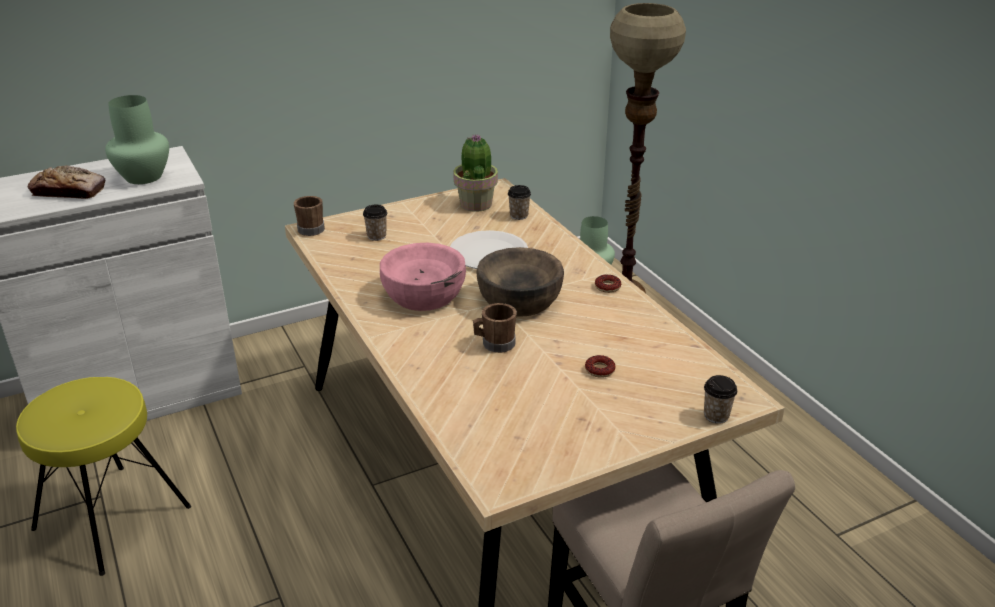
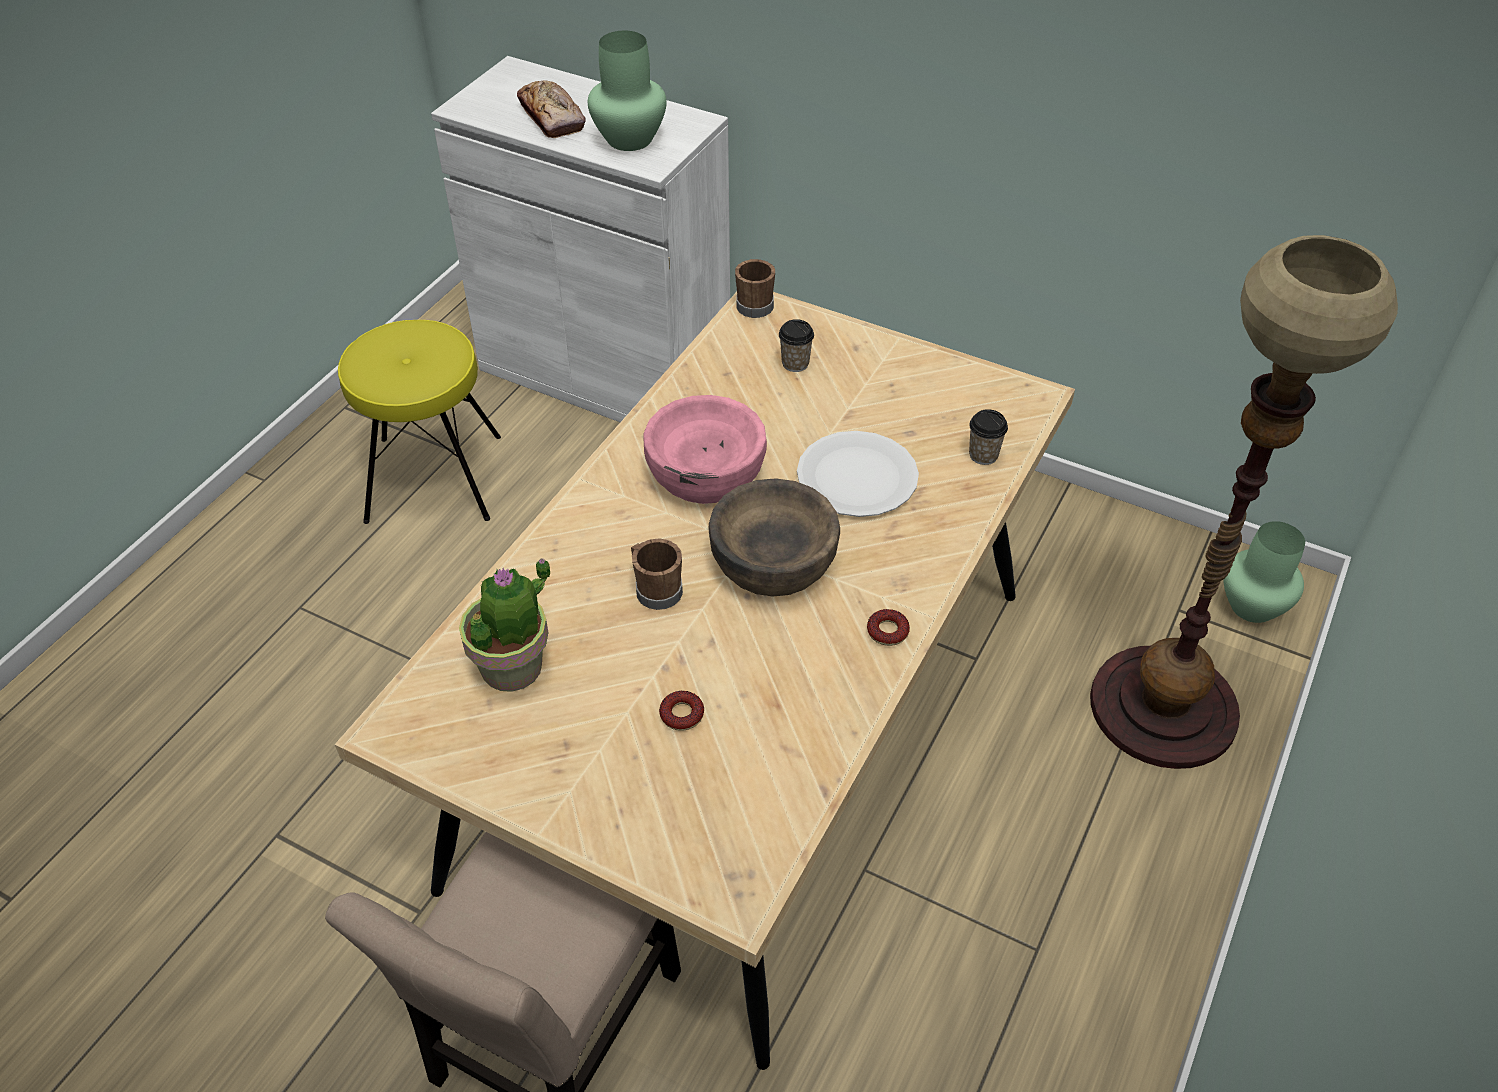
camera: 55 degrees right, 15 degrees up
potted plant [453,134,498,212] -> potted plant moved to [459,558,550,692]
cup [704,375,737,424] -> none

